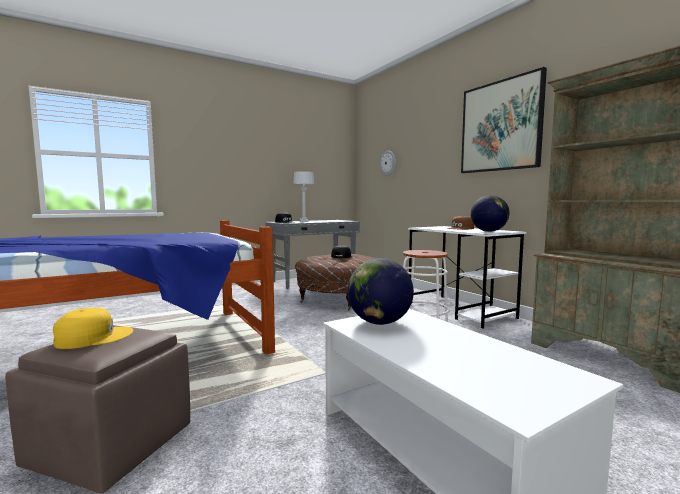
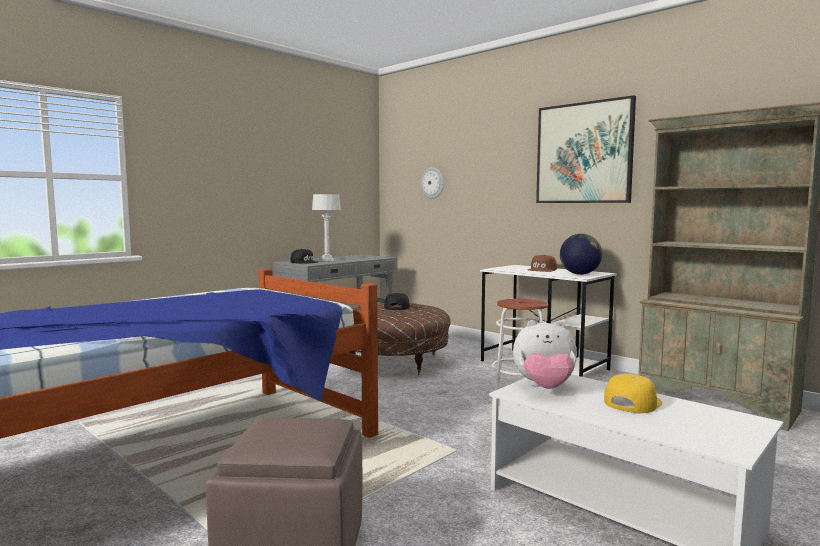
camera: 15 degrees left, 0 degrees up
yellow cap [53,308,133,349] -> yellow cap moved to [604,374,662,413]
globe [348,258,414,325] -> plush toy [513,320,577,389]

